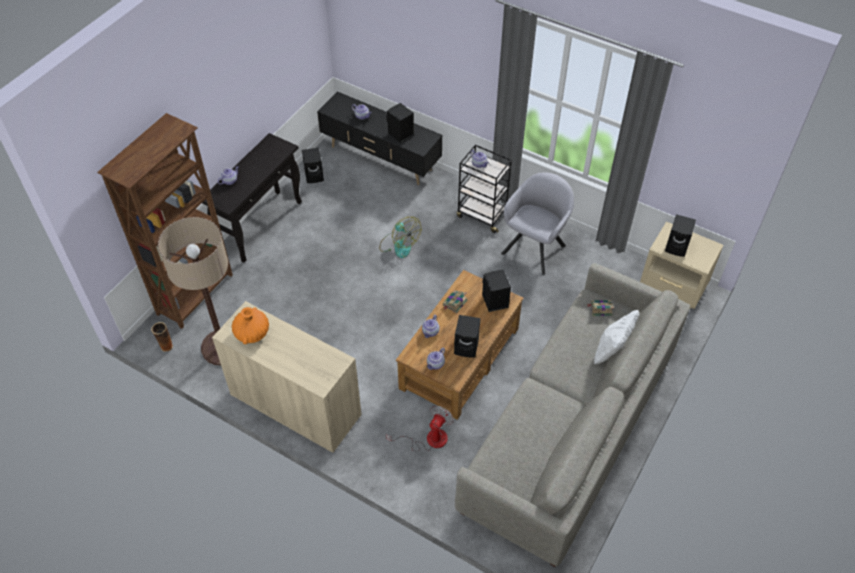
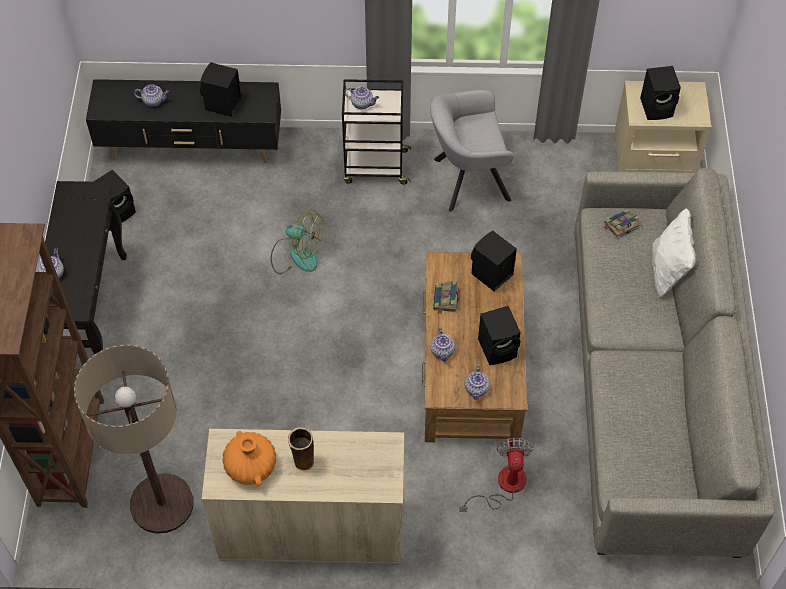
camera: 30 degrees left, 5 degrees up
vase [151,322,173,352] -> vase moved to [288,427,314,471]
grey armchair [501,172,574,275] -> grey armchair turned 105 degrees counterclockwise [430,90,514,212]

